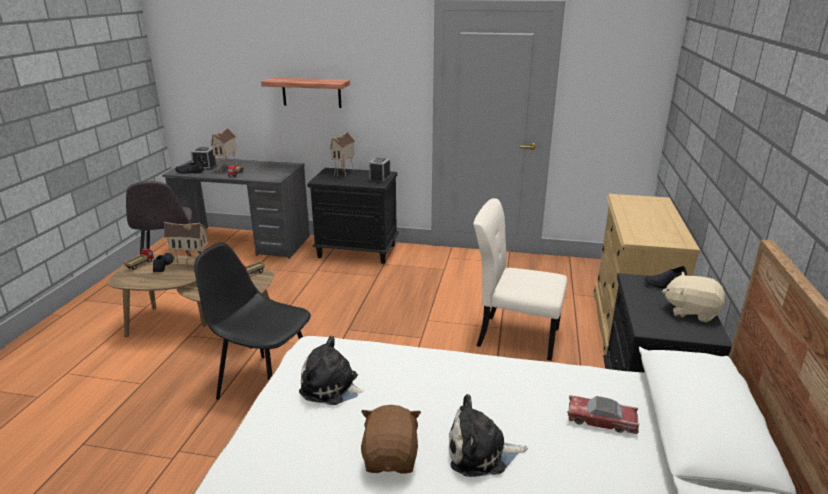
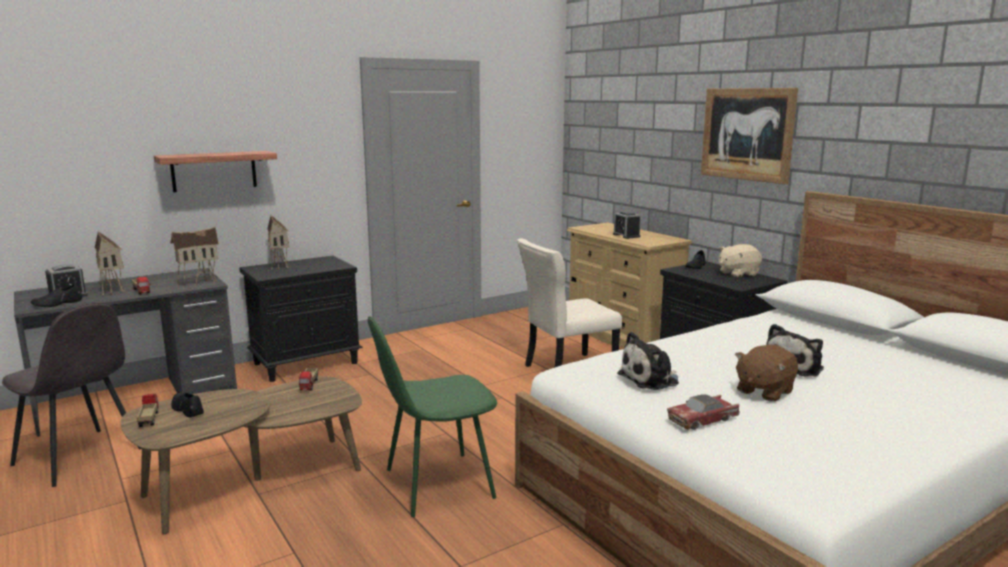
camera: 45 degrees left, 10 degrees down
toy house [164,222,208,270] -> toy house moved to [171,226,219,289]
black chair [194,243,311,400] -> green chair [368,316,497,517]
brown plush toy [361,405,421,474] -> brown plush toy turned 90 degrees counterclockwise [735,345,798,402]
alarm clock [369,158,391,183] -> alarm clock moved to [613,211,641,239]
toy car [567,395,639,434] -> toy car moved to [667,395,739,430]
none -> picture [701,88,798,185]

